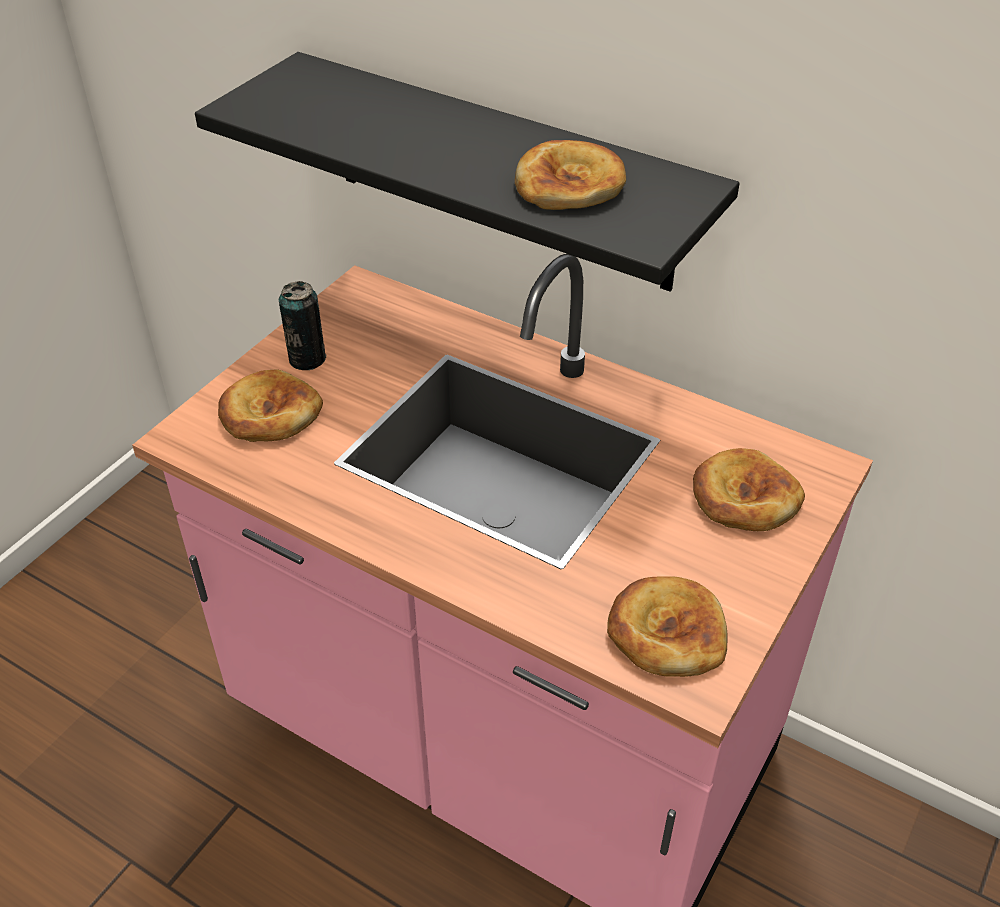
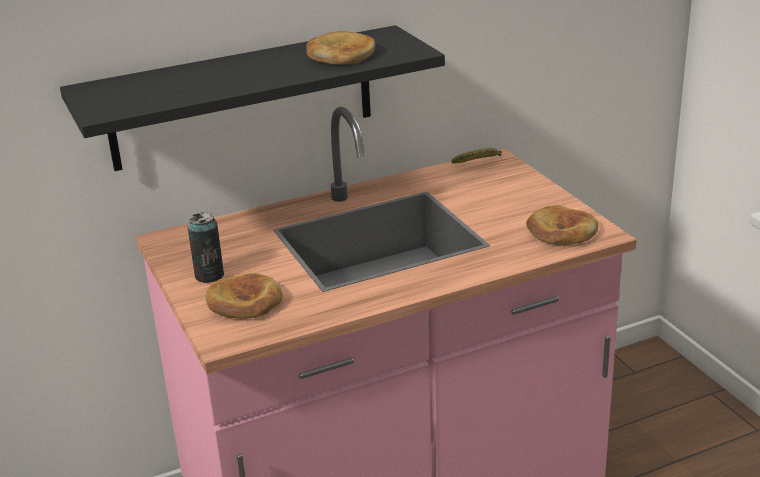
camera: 55 degrees left, 15 degrees down
bread [693,448,805,531] -> none
none -> banana [451,148,502,164]

